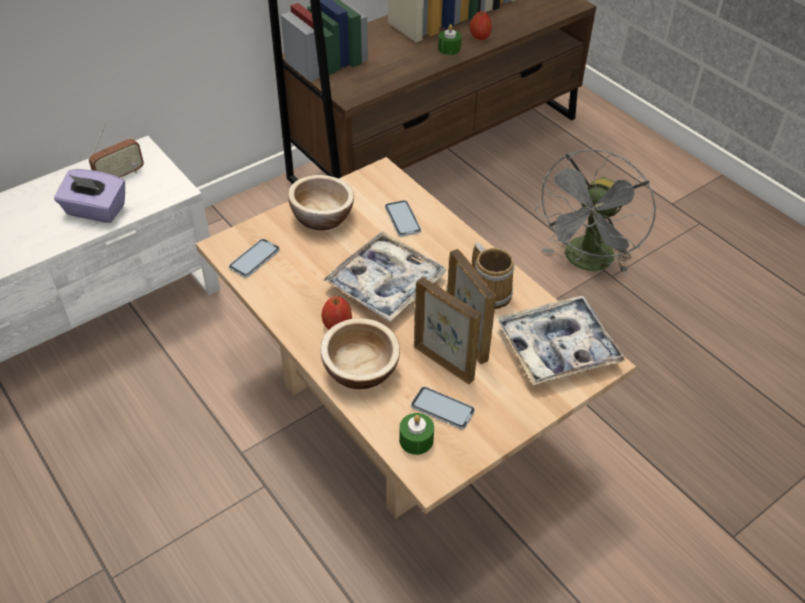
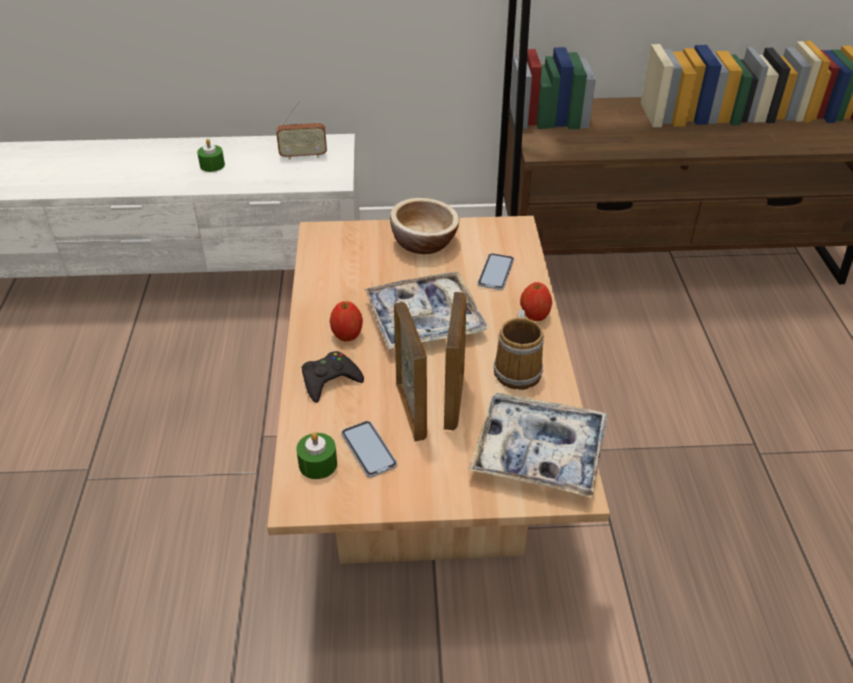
camera: 35 degrees right, 5 degrees down
purple tissue box [54,169,125,223] -> none
phone [229,239,280,278] -> none
bowl [321,318,400,389] -> black game controller [302,351,364,403]
green candle [438,24,461,55] -> green candle moved to [197,139,225,172]
apple [469,12,492,40] -> apple moved to [520,282,552,321]
grey fan [535,149,656,273] -> none

